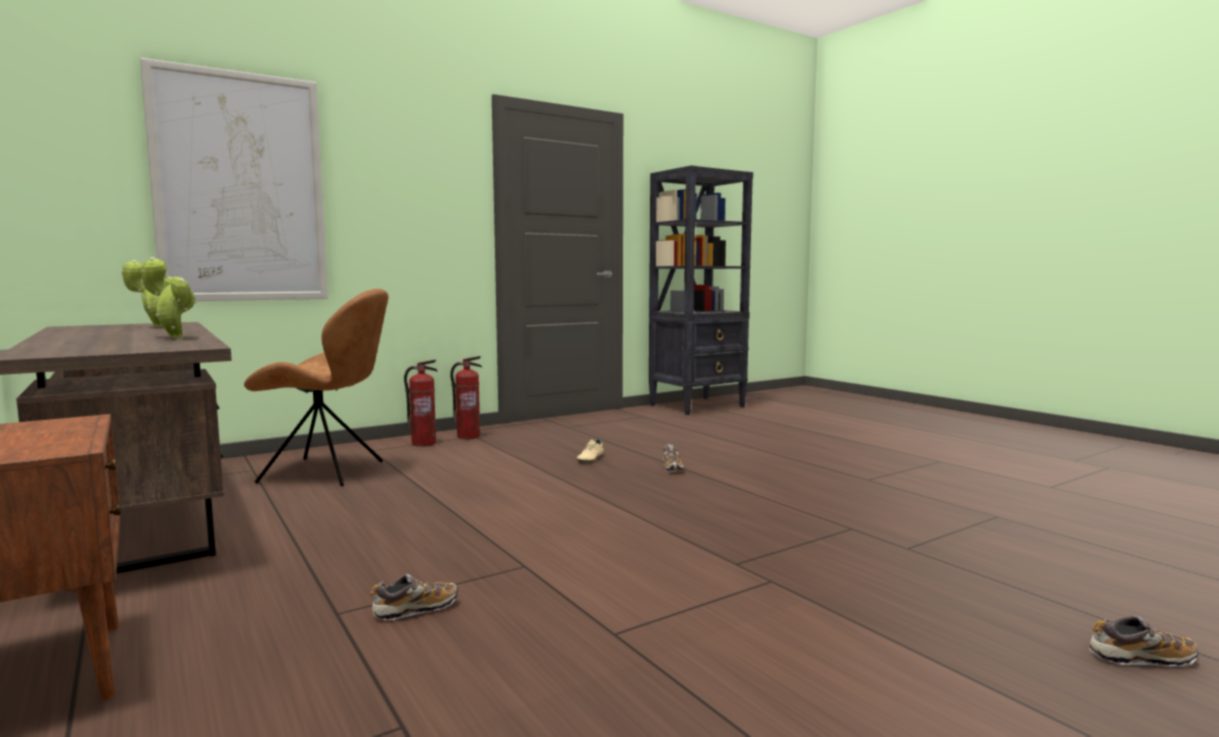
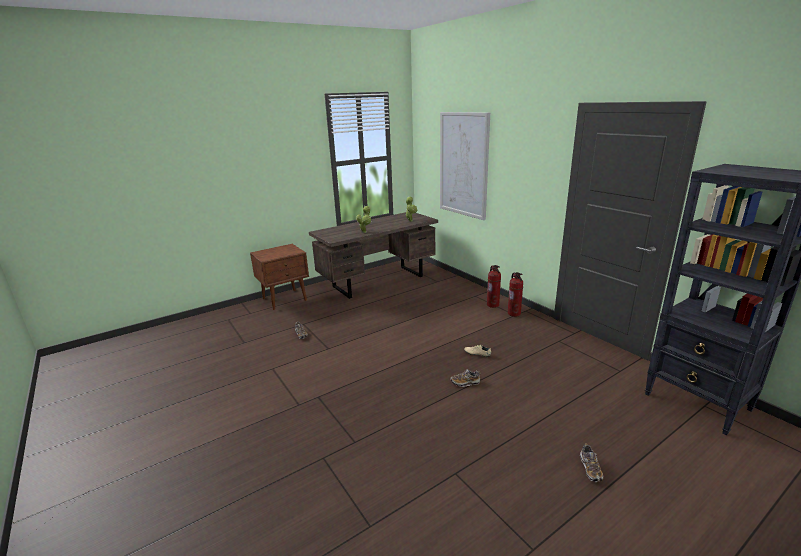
camera: 90 degrees right, 15 degrees up
brown chair [244,289,388,486] -> none
shoe [1089,616,1198,667] -> shoe moved to [580,443,603,482]

